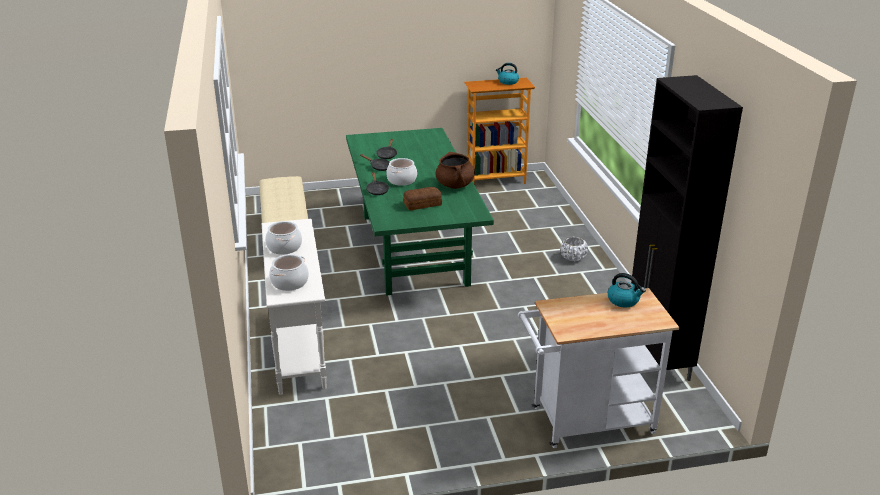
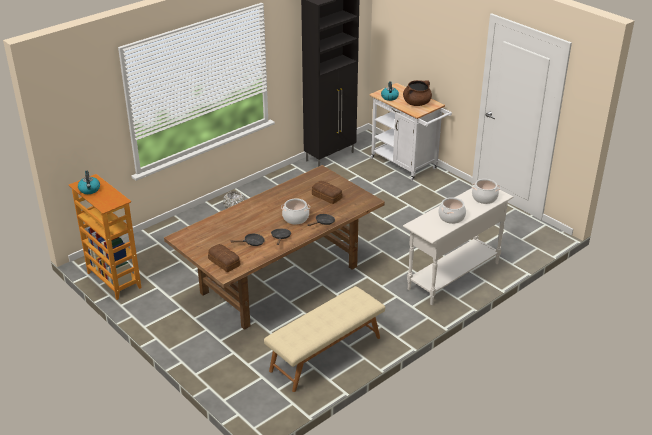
camera: 120 degrees left, 5 degrees up
green dining table [346,128,494,295] -> brown dining table [164,165,385,330]
brown cooking pot [435,152,475,189] -> brown cooking pot moved to [403,80,432,106]
none -> bread [208,244,240,272]

